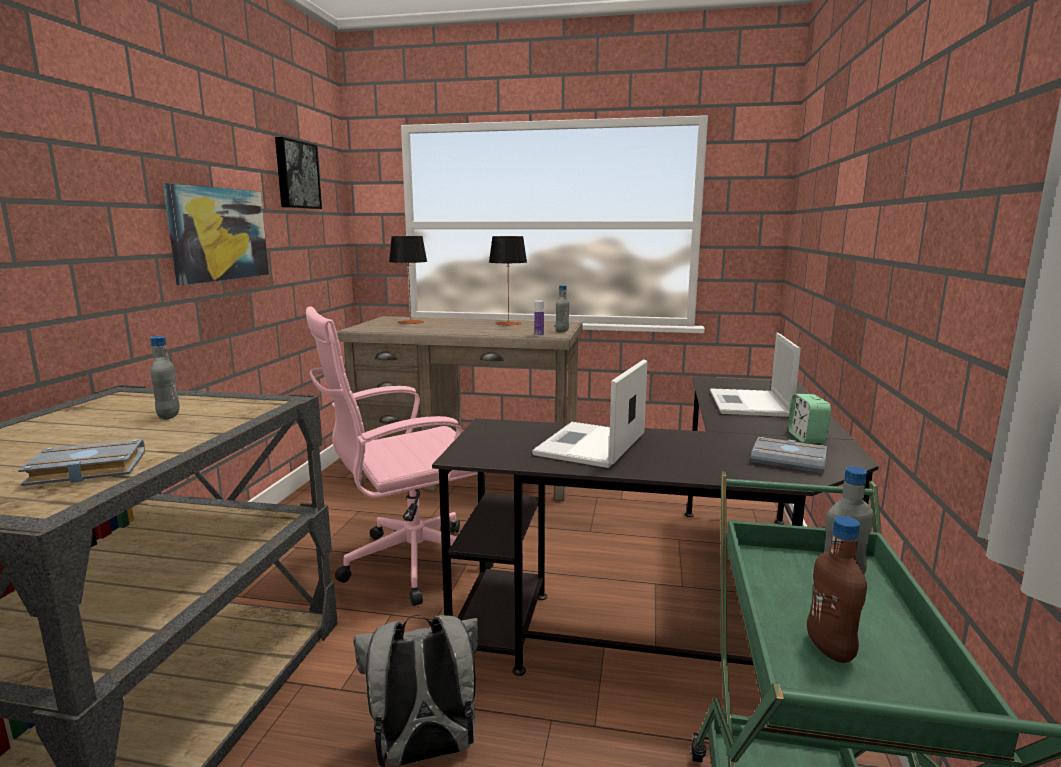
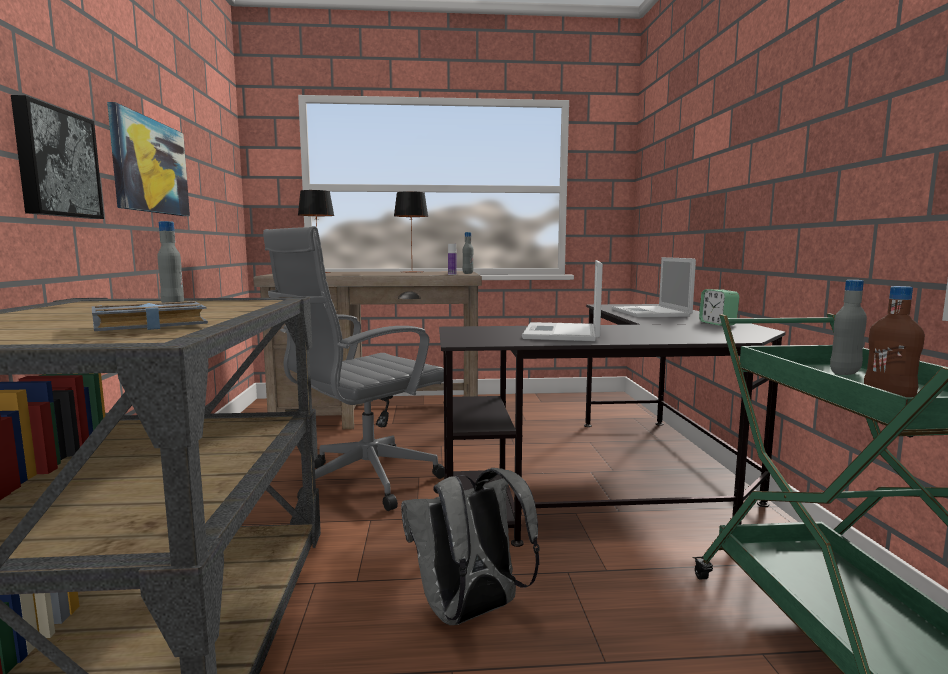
camera: 15 degrees left, 5 degrees down
picture [275,137,322,209] -> picture moved to [11,95,104,219]
pink office chair [306,306,493,606] -> grey office chair [263,226,445,511]
grey book [751,437,827,473] -> none

